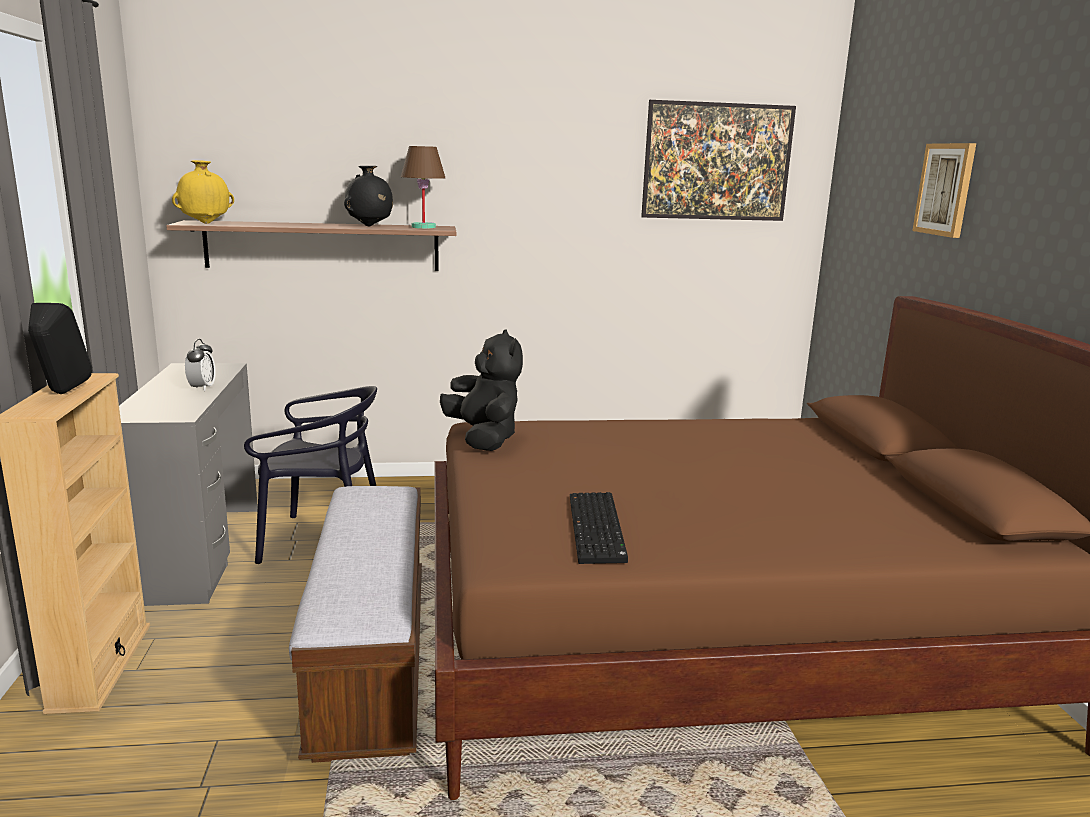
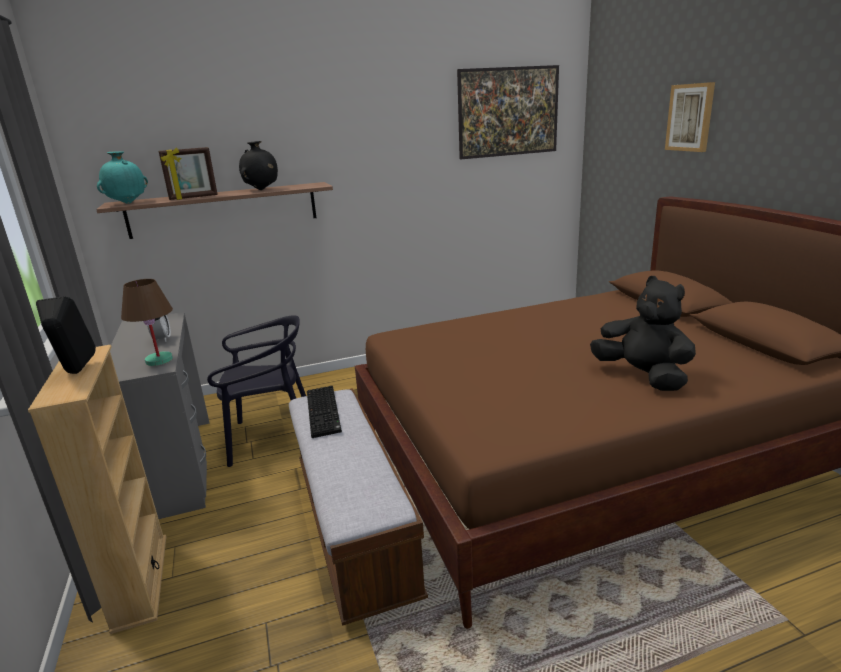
camera: 10 degrees left, 5 degrees up
yellow vase [172,160,234,224] -> turquoise vase [97,151,148,204]
brown table lamp [401,146,445,229] -> brown table lamp moved to [121,279,173,366]
black plush toy [440,329,523,451] -> black plush toy moved to [590,276,696,391]
keyboard [570,492,628,564] -> keyboard moved to [307,386,342,438]
none -> picture frame [158,147,218,200]

